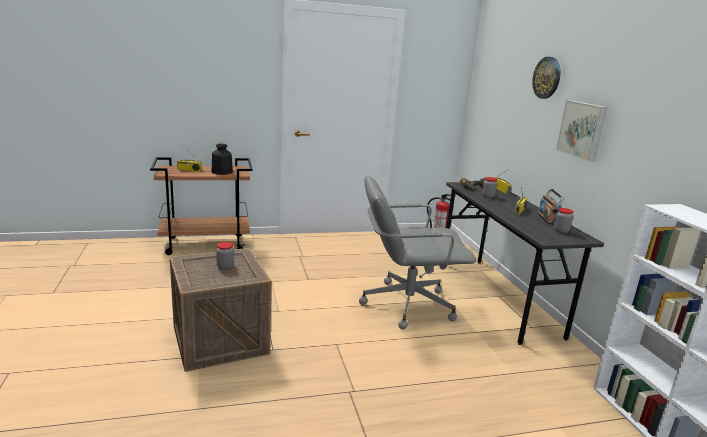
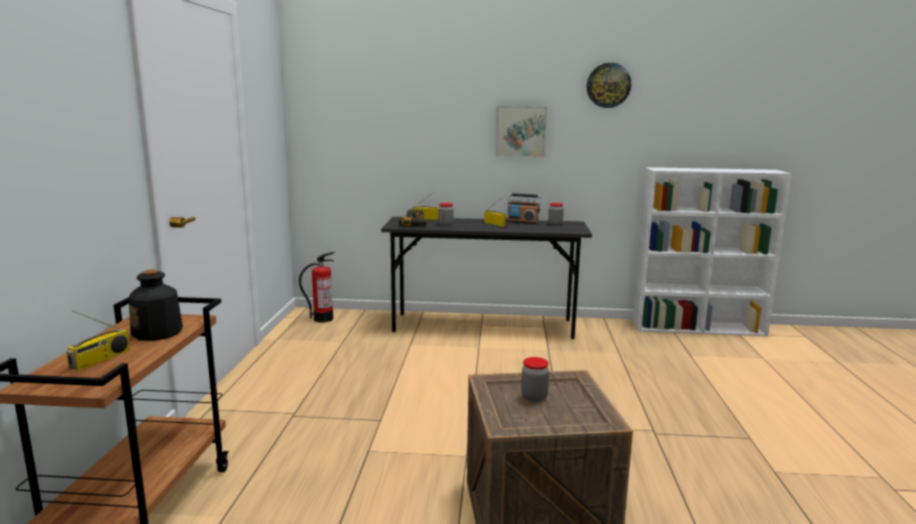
camera: 70 degrees left, 5 degrees down
grey office chair [359,175,476,330] -> none
wall clock [532,57,560,99] -> wall clock moved to [587,63,631,108]

